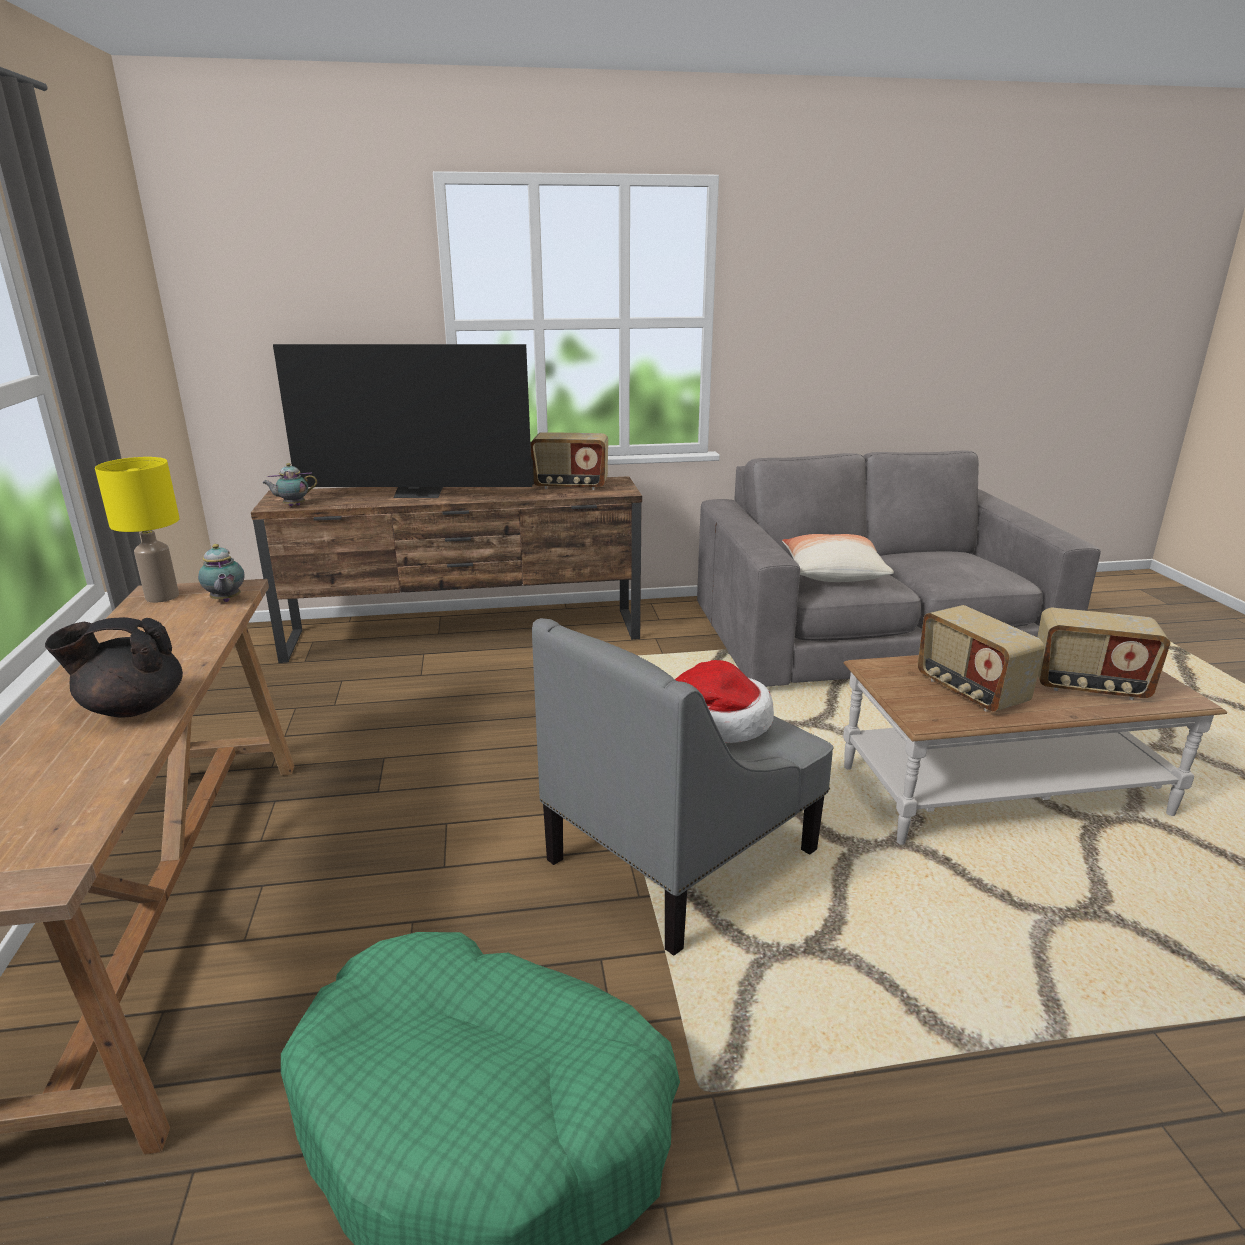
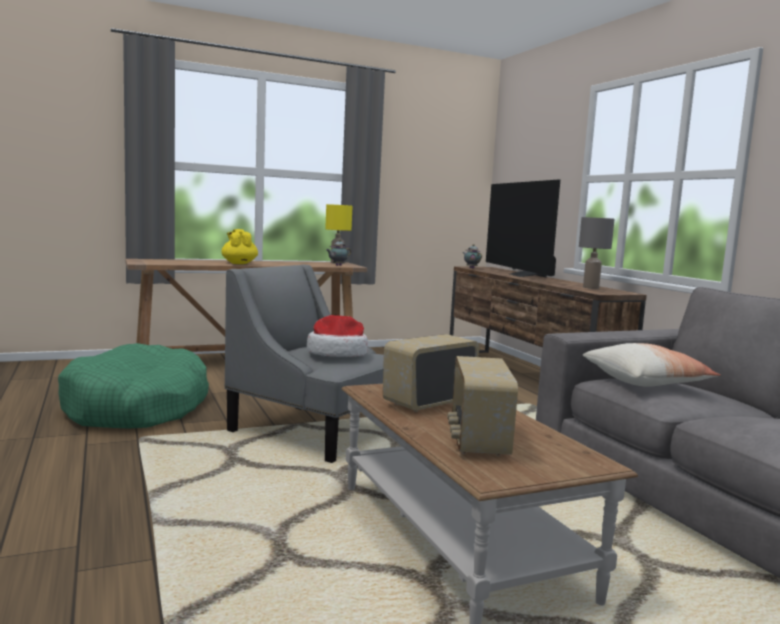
camera: 75 degrees right, 15 degrees down
black teapot [45,617,183,718] -> yellow teapot [221,229,258,264]
radio [531,432,608,490] -> grey table lamp [579,217,615,289]

